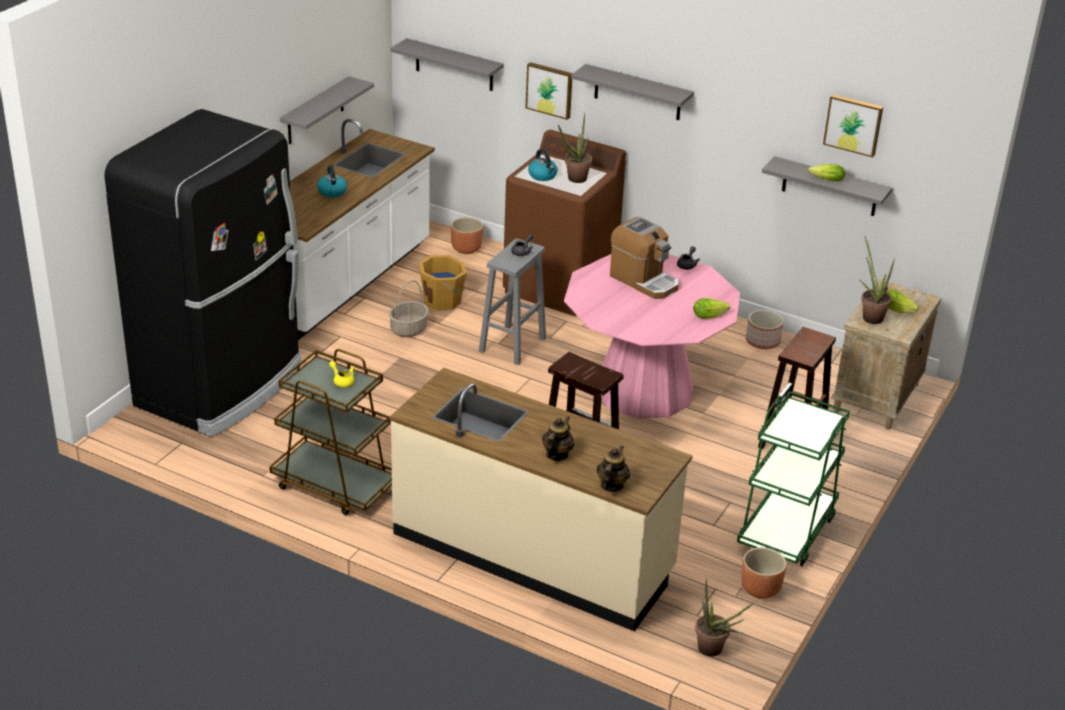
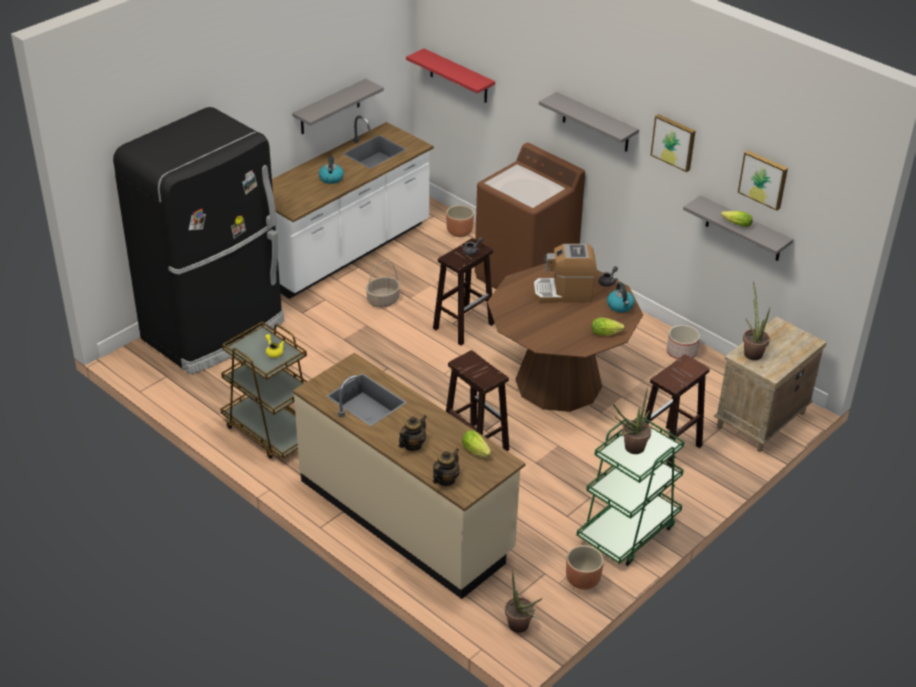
camera: 15 degrees right, 5 degrees up
grey shelf [390,38,504,91] -> red shelf [406,48,495,103]
orange bucket [419,255,467,311] -> none
grey stool [479,238,546,365] -> brown stool [433,238,494,346]
picture [526,62,573,120] -> picture moved to [650,114,696,172]
kettle [528,149,558,181] -> kettle moved to [607,283,635,313]
potted plant [558,112,592,183] -> potted plant moved to [613,387,652,454]
pink dining table [564,254,740,419] -> brown dining table [487,263,643,412]
coffee machine [610,217,679,299] -> coffee machine turned 120 degrees clockwise [533,244,597,302]
lettuce [887,290,919,313] -> lettuce moved to [462,430,491,457]

